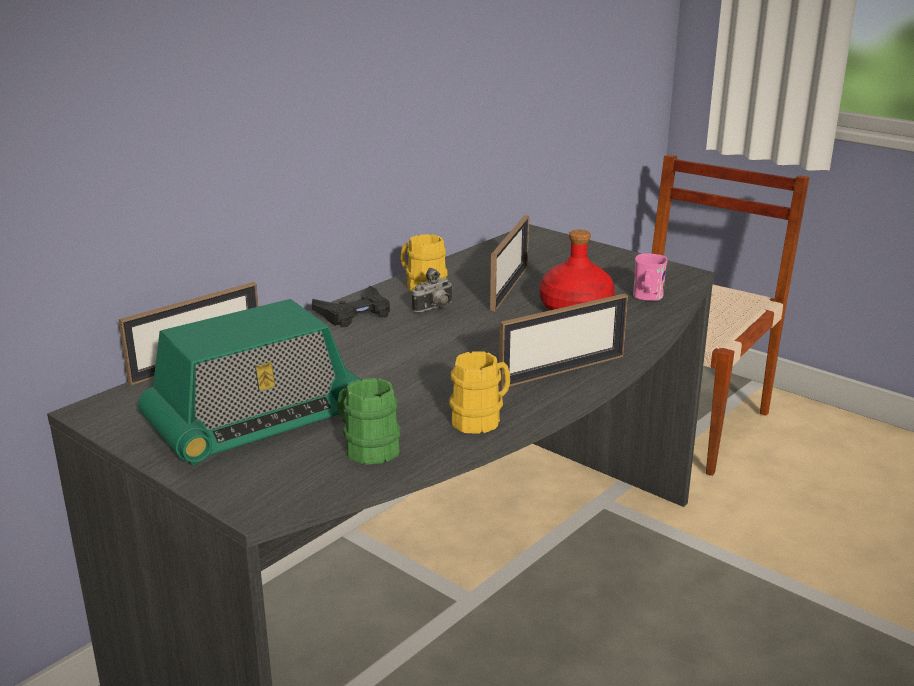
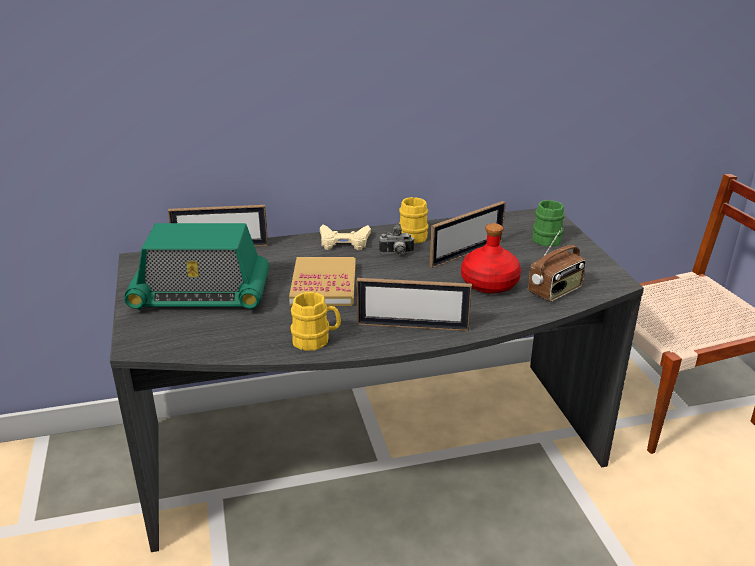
camera: 35 degrees right, 5 degrees up
black game controller [312,286,390,327] -> beige game controller [320,225,371,250]
green mug [338,378,401,465] -> green mug moved to [532,200,565,247]
pink mug [633,253,668,301] -> radio [528,227,586,302]
none -> book [289,257,356,306]

